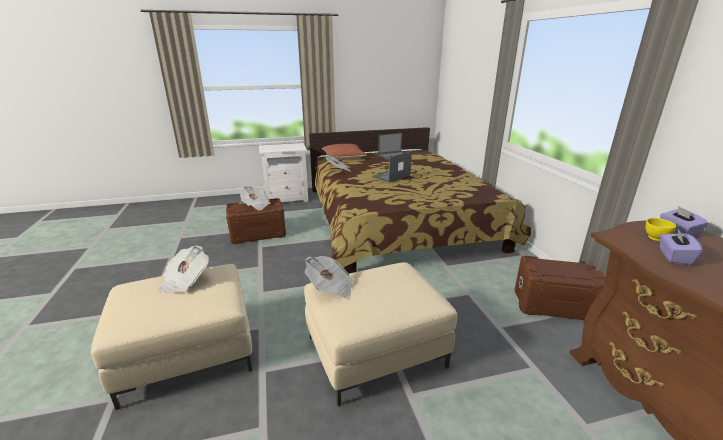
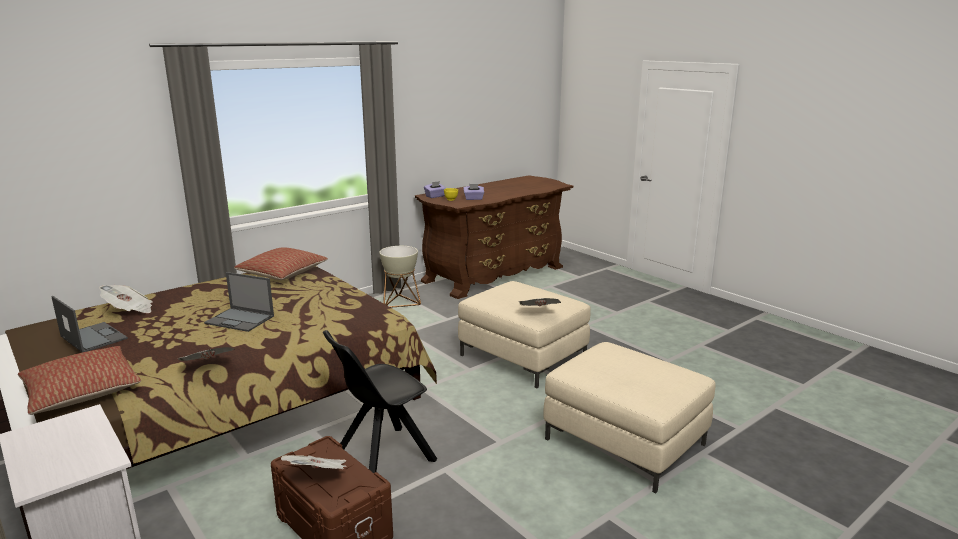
camera: 115 degrees left, 5 degrees down
newspaper [158,246,209,293] -> newspaper moved to [99,285,153,313]
brown storage box [515,256,606,320] -> planter [379,246,421,308]
none -> pillow [234,247,328,280]
none -> black chair [323,330,437,473]

